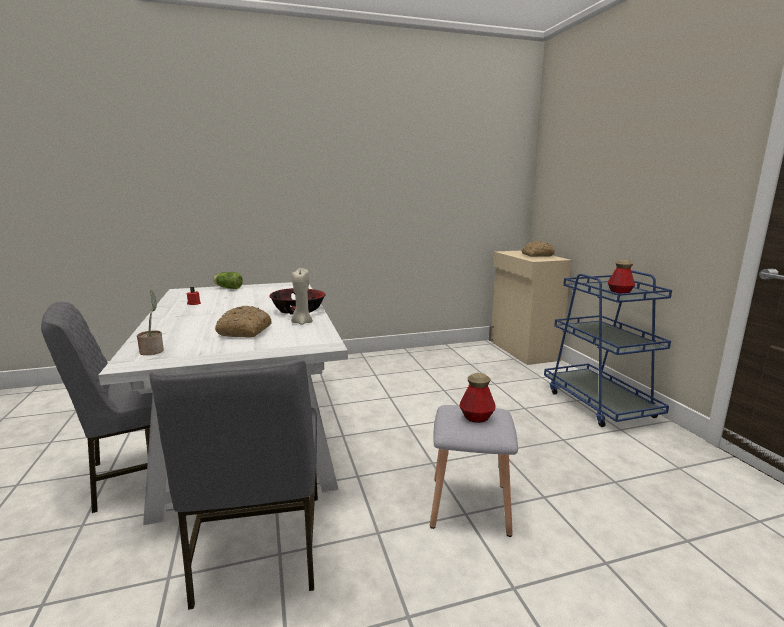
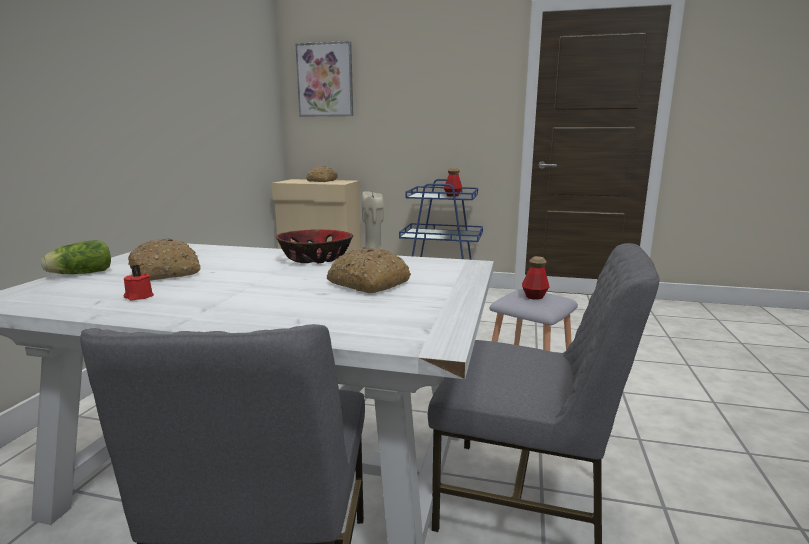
camera: 60 degrees left, 0 degrees up
potted plant [137,290,164,355] -> none
none -> bread [128,238,201,280]
none -> picture [295,41,353,117]

